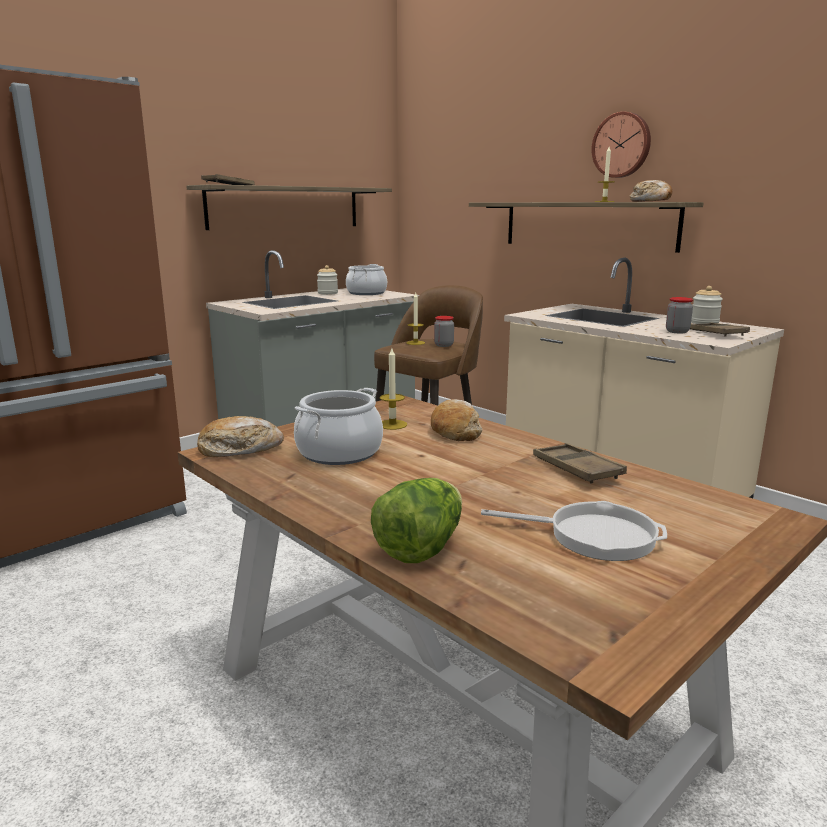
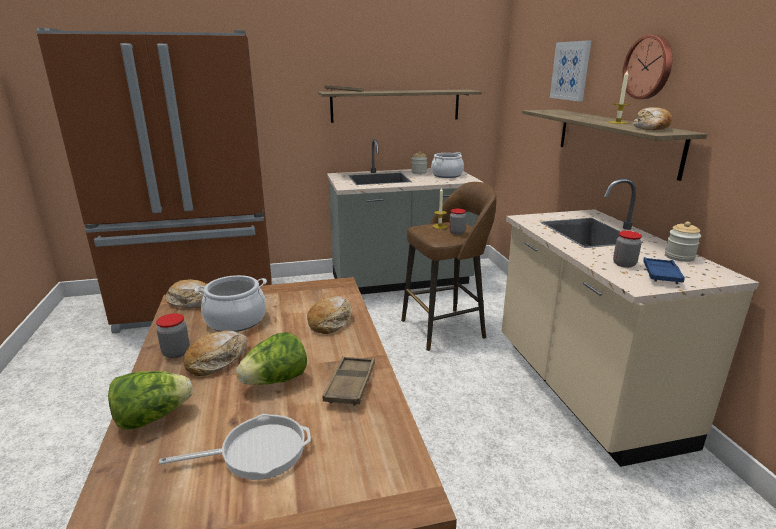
camera: 30 degrees right, 5 degrees up
candle [380,348,407,430] -> none
frying pan [481,501,667,561] -> frying pan turned 60 degrees counterclockwise [159,414,311,480]
brown tray [690,323,750,336] -> blue tray [643,257,685,284]
none -> jar [156,313,190,358]
none -> bread [184,330,248,376]
none -> lettuce [236,332,307,385]
none -> picture [550,41,591,101]

